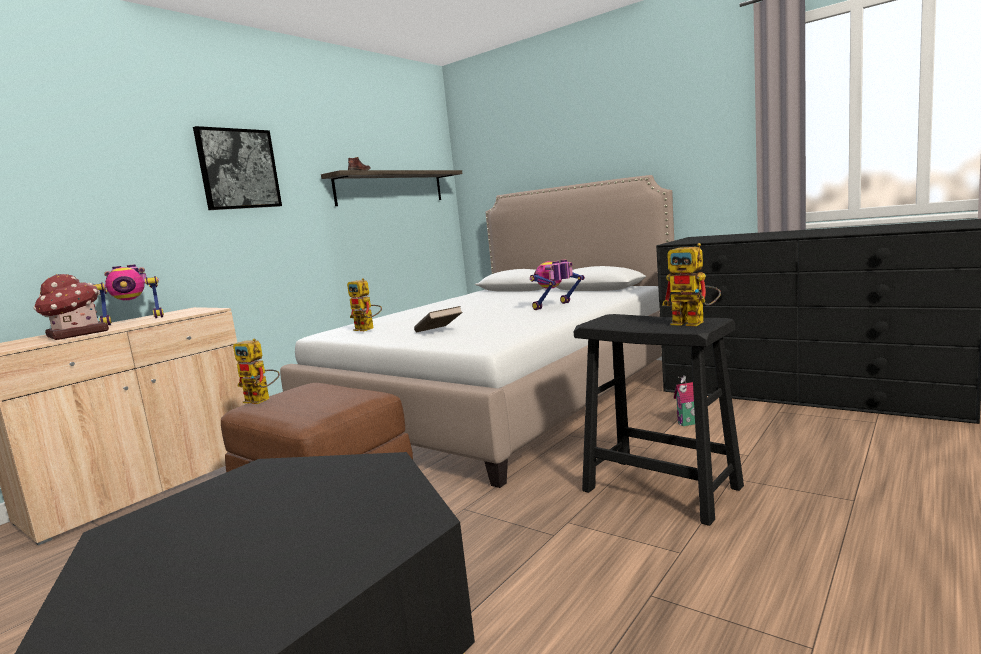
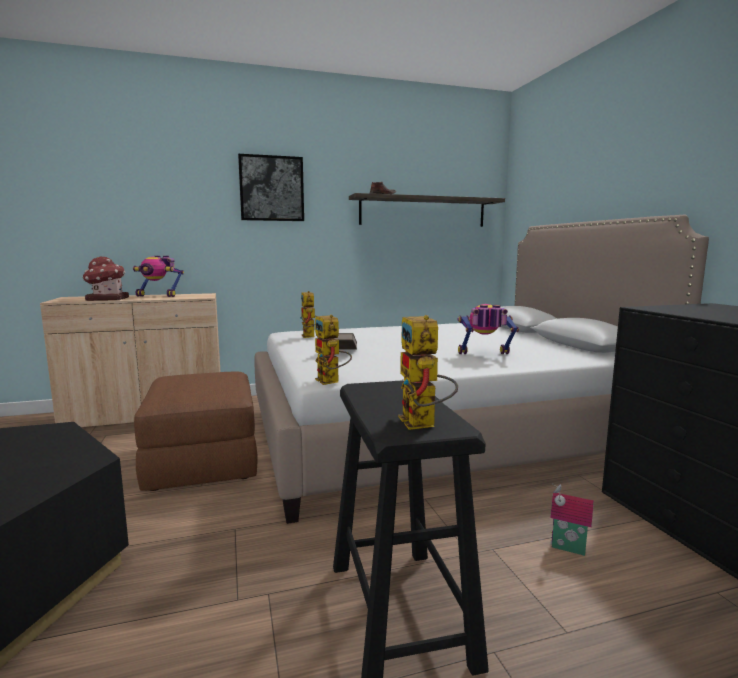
camera: 35 degrees right, 0 degrees up
toy robot [233,338,280,404] -> toy robot moved to [315,315,352,385]

